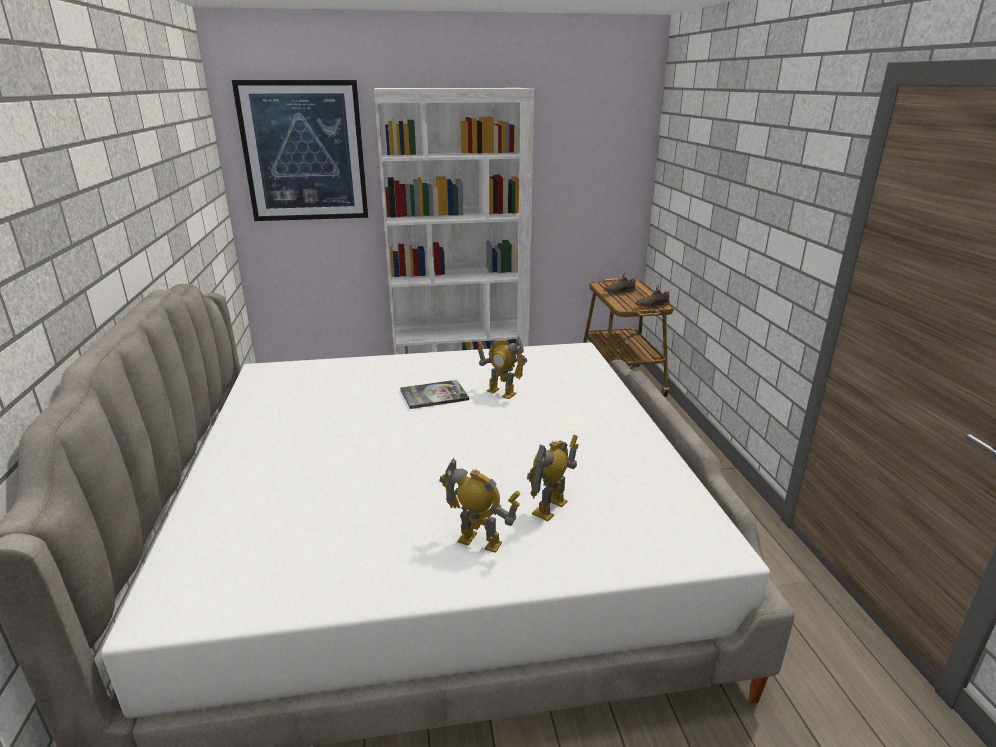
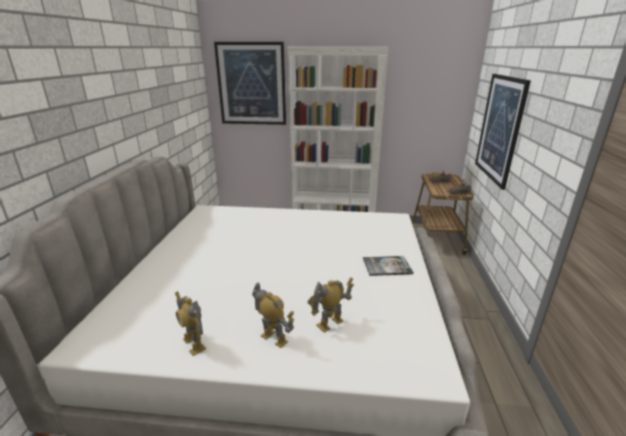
camera: 15 degrees right, 0 degrees up
book [400,380,469,409] -> book moved to [363,256,414,276]
toy robot [478,337,527,399] -> toy robot moved to [175,291,206,356]
none -> picture [475,74,531,190]

